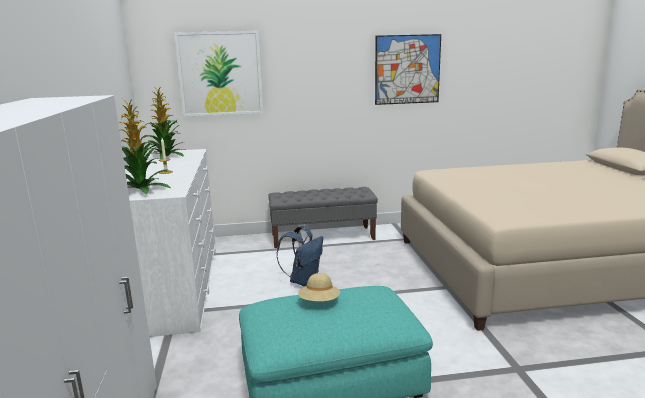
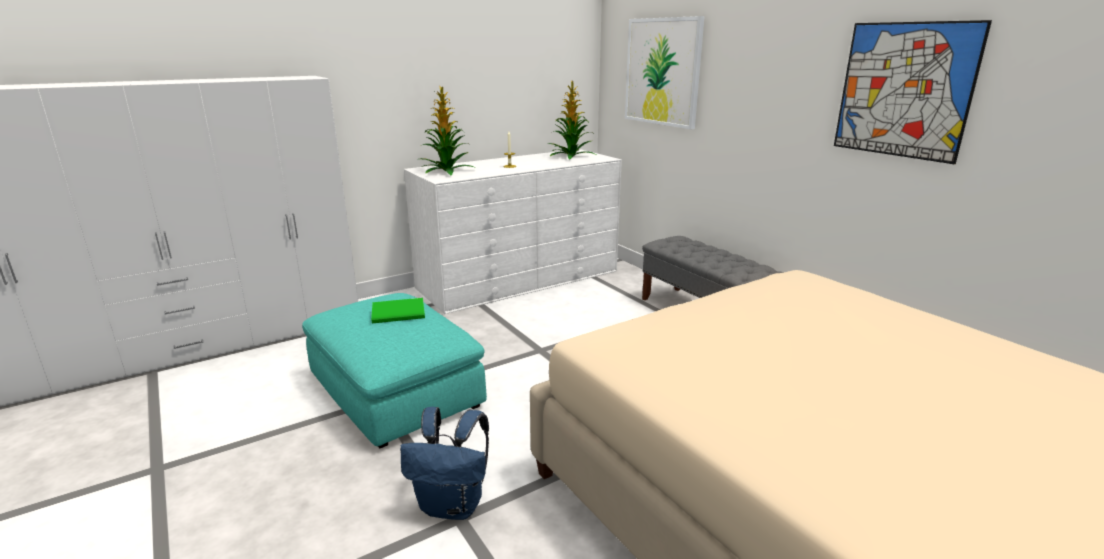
camera: 65 degrees right, 5 degrees up
blue backpack [277,226,323,287] -> blue backpack moved to [400,407,489,520]
beige hat [298,273,340,302] -> green book [371,298,425,324]

